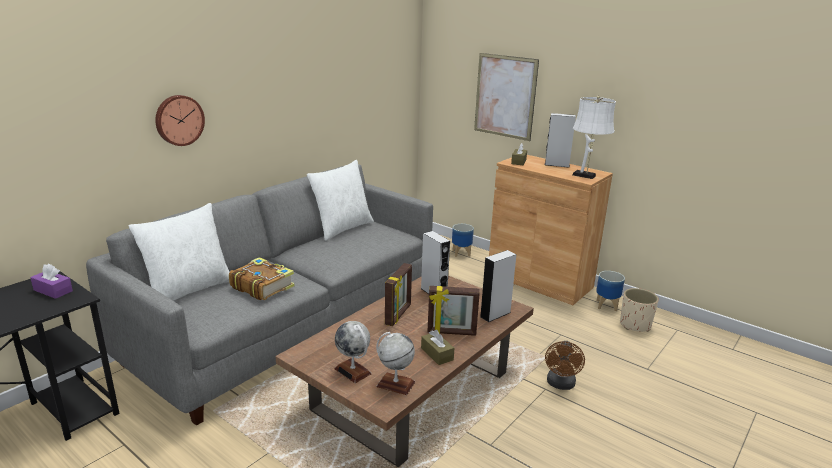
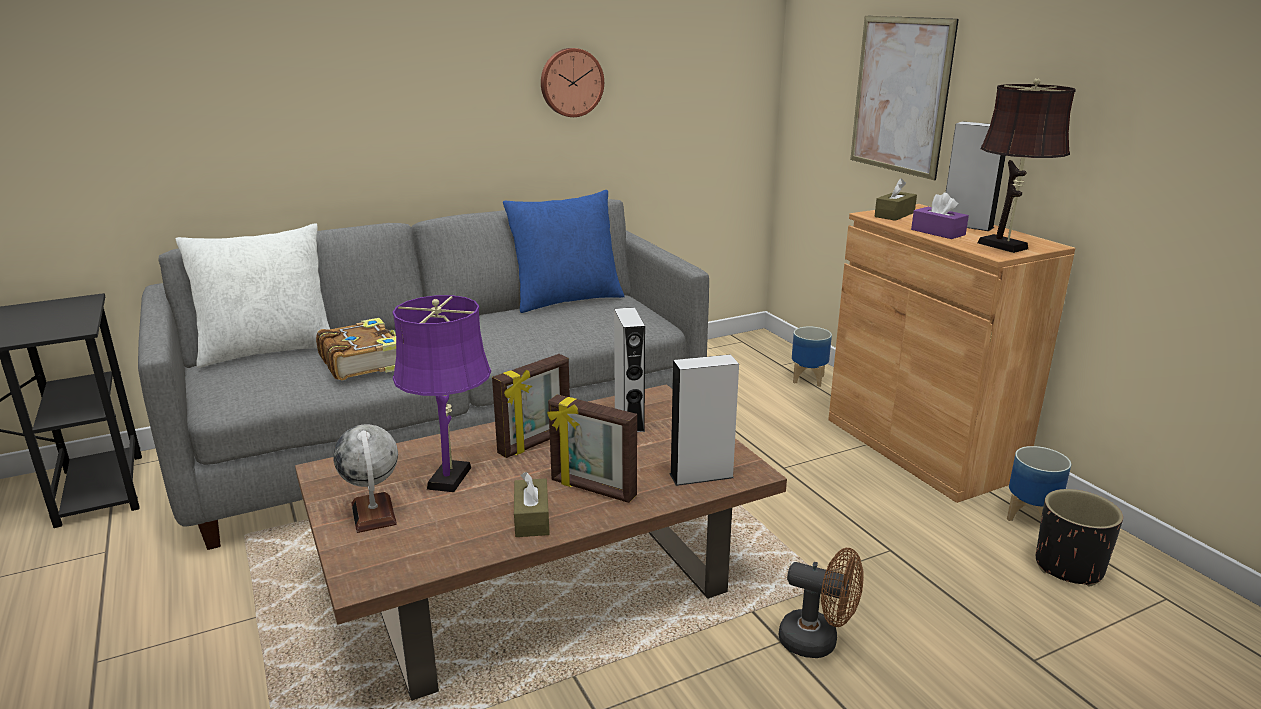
camera: 25 degrees right, 0 degrees up
purple tissue box [30,264,73,299] -> purple tissue box moved to [911,193,969,239]
wall clock [155,95,205,146] -> wall clock moved to [541,48,604,117]
white pillow [307,160,374,241] -> blue pillow [503,190,625,313]
globe [376,332,415,395] -> none
brown fan [545,341,585,390] -> brown fan turned 105 degrees counterclockwise [778,548,863,658]
white table lamp [573,96,616,179] -> brown table lamp [978,78,1076,253]
beige planter [620,288,659,332] -> black planter [1036,489,1123,587]
none -> purple table lamp [393,295,491,492]

